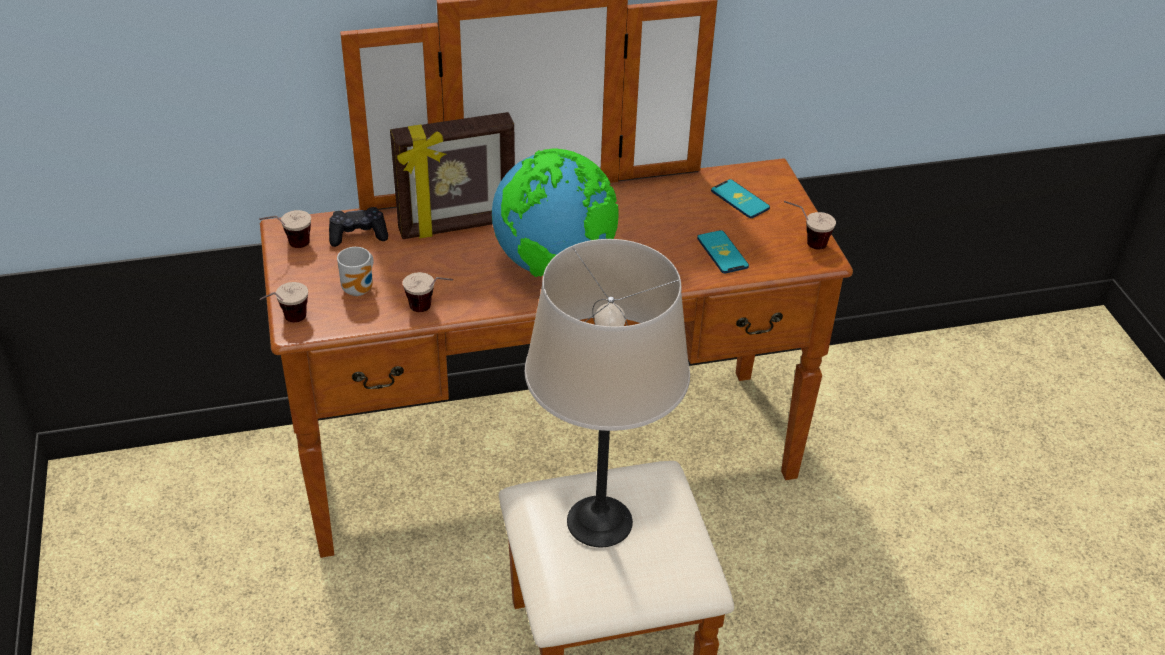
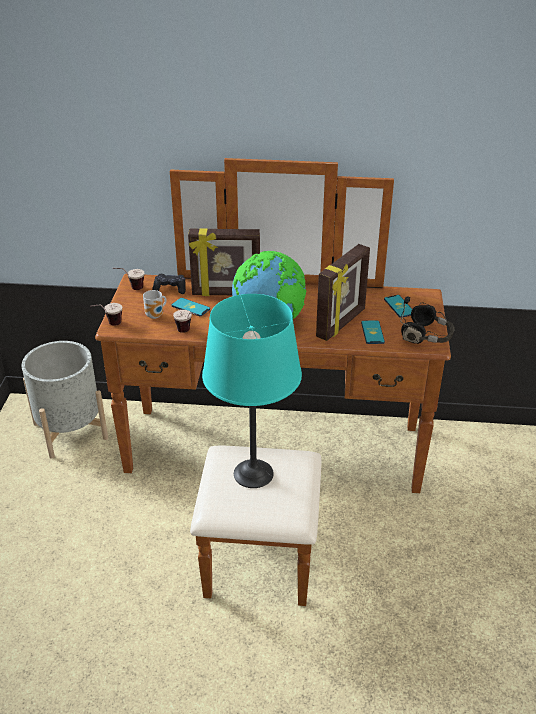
camera: 20 degrees right, 5 degrees down
beige table lamp [525,239,690,547] -> turquoise table lamp [202,294,302,488]
cup [784,201,836,249] -> black headphones [400,296,455,344]
none -> grey planter [22,341,108,459]
none -> phone [172,298,210,317]
none -> picture frame [316,244,370,341]

